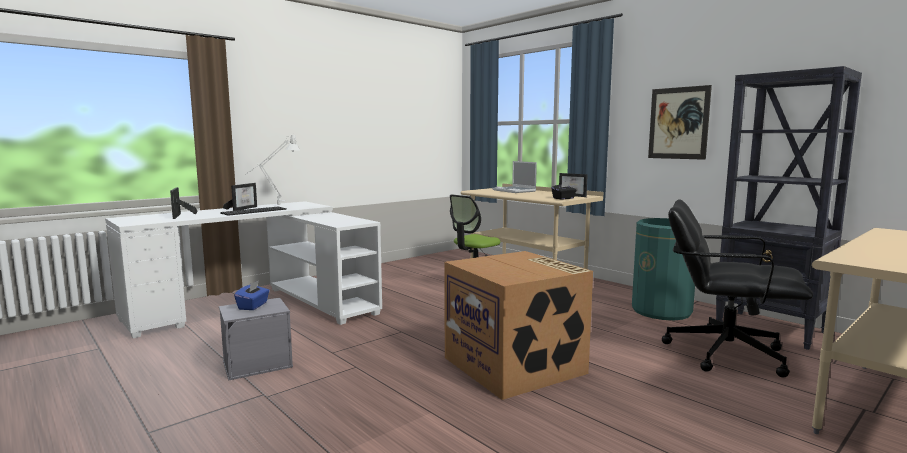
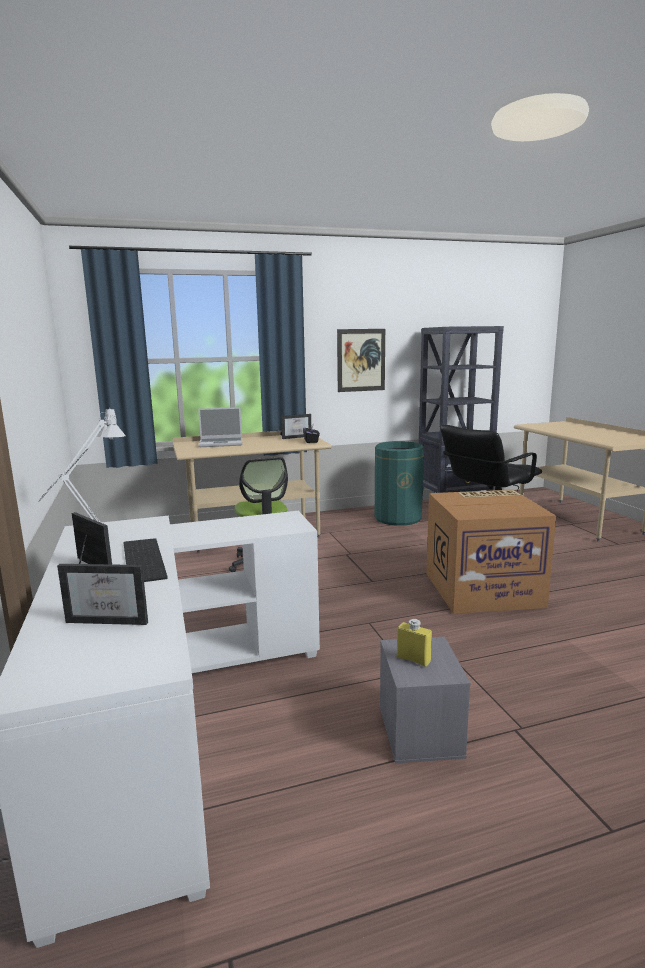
camera: 65 degrees left, 5 degrees up
blue tissue box [234,280,270,310] -> yellow bottle [397,619,432,667]

